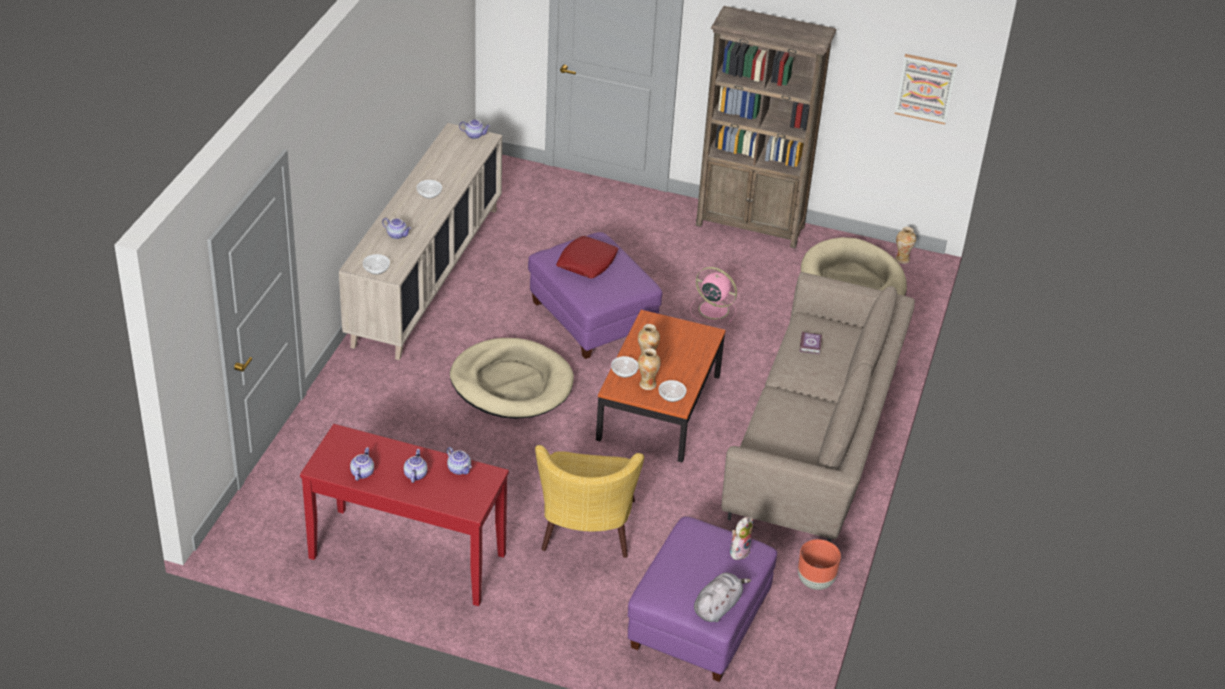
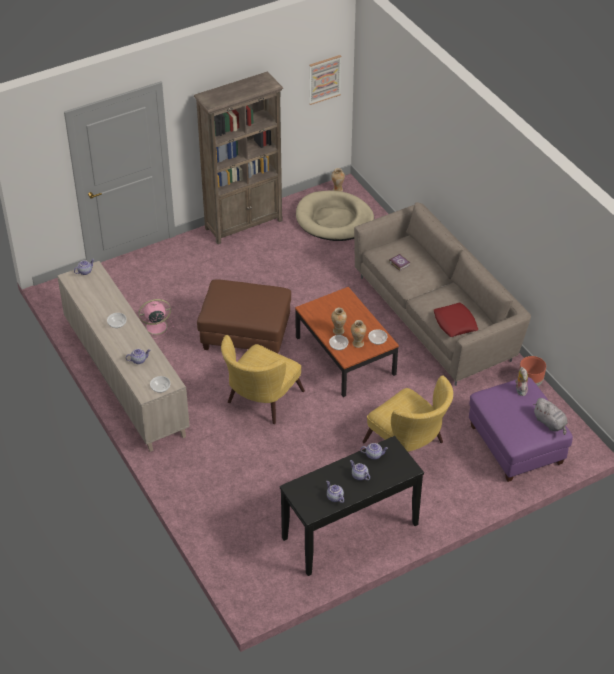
camera: 45 degrees left, 5 degrees up
red console table [300,424,509,606] -> black console table [280,436,424,576]
beige dog bed [450,338,574,419] -> yellow armchair [221,335,305,424]
purple ottoman [528,232,663,359] -> brown ottoman [197,280,291,353]
red pillow [556,236,619,279] -> red pillow moved to [434,302,478,337]
pink fan [690,267,737,322] -> pink fan moved to [139,299,174,339]
grey plush toy [694,572,751,622] -> grey plush toy turned 150 degrees clockwise [533,398,568,435]

